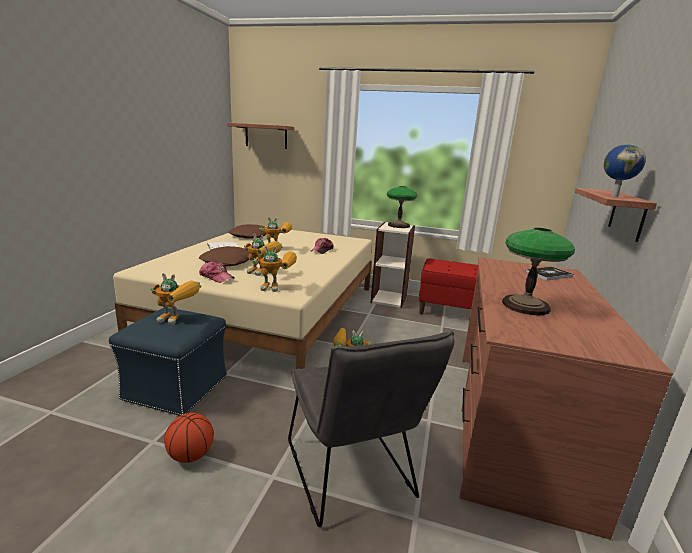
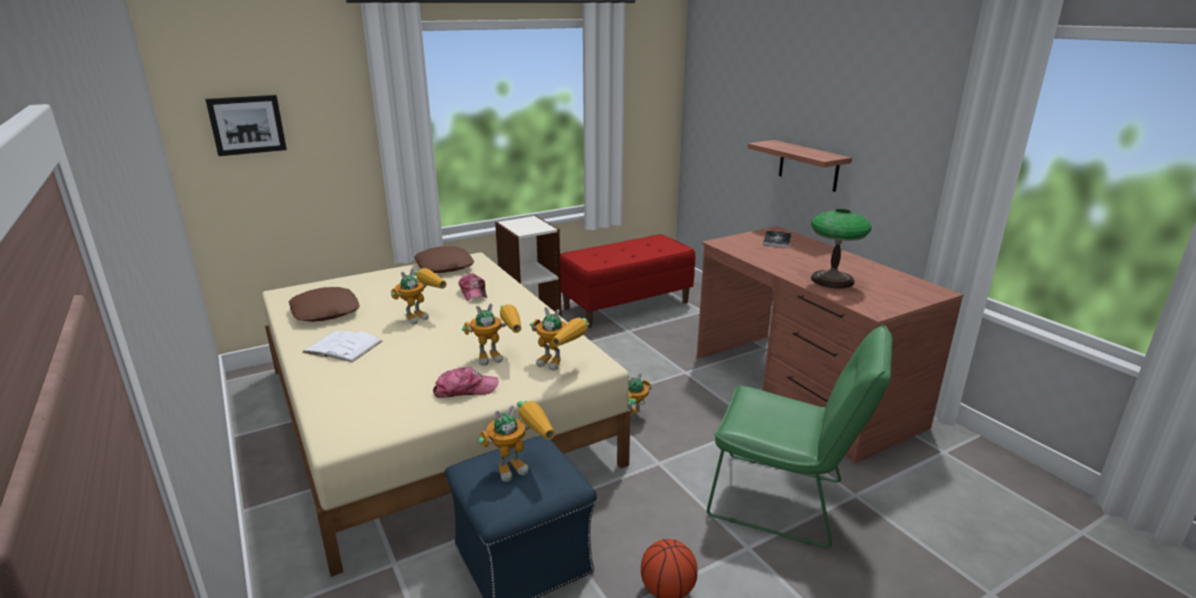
camera: 45 degrees left, 5 degrees up
brown pillow [199,246,250,267] -> brown pillow moved to [414,246,474,273]
shelf [227,123,294,149] -> picture [205,95,287,156]
toy robot [252,246,297,292] -> toy robot turned 75 degrees clockwise [530,307,589,371]
grey chair [288,331,455,527] -> green chair [707,325,892,548]
table lamp [387,186,417,228] -> none
globe [604,144,646,197] -> none

